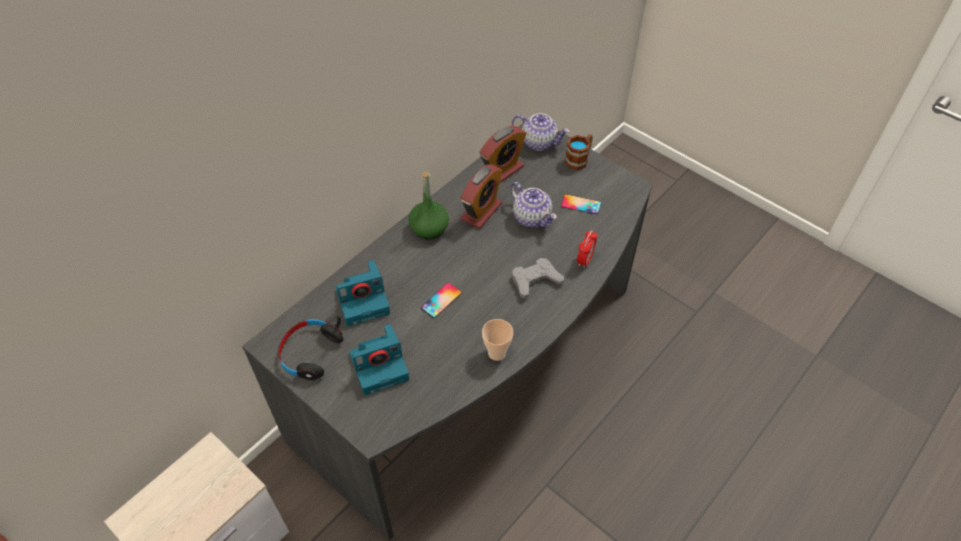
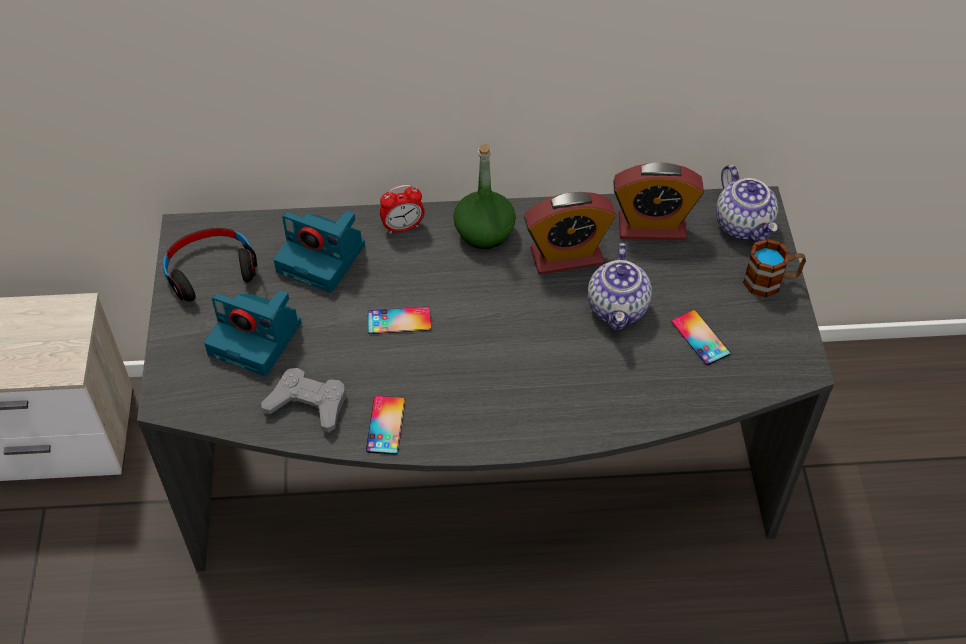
camera: 45 degrees right, 0 degrees up
cup [482,319,513,361] -> phone [366,396,405,455]
grey game controller [512,258,564,299] -> grey game controller moved to [261,368,346,433]
alarm clock [577,230,597,268] -> alarm clock moved to [380,185,425,234]

